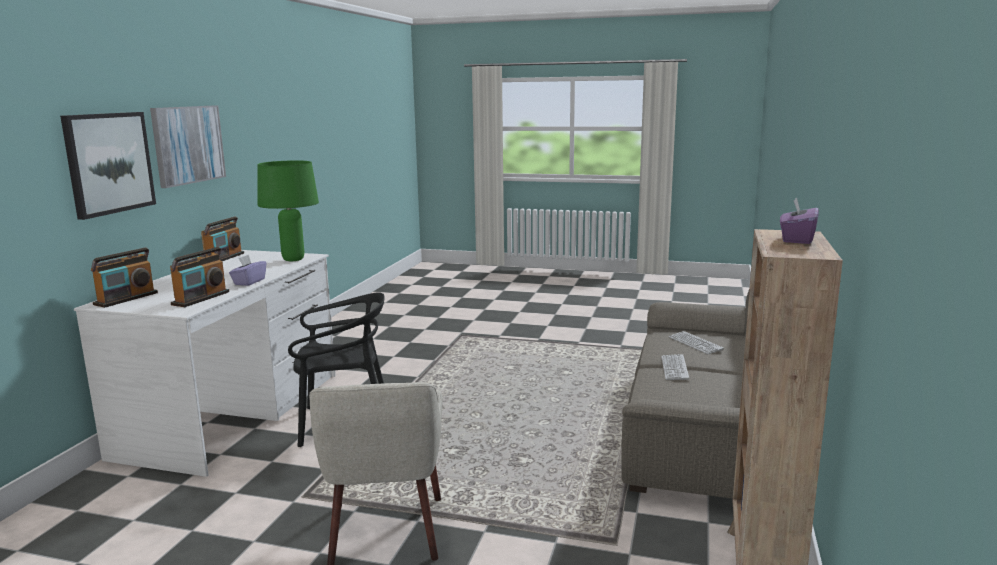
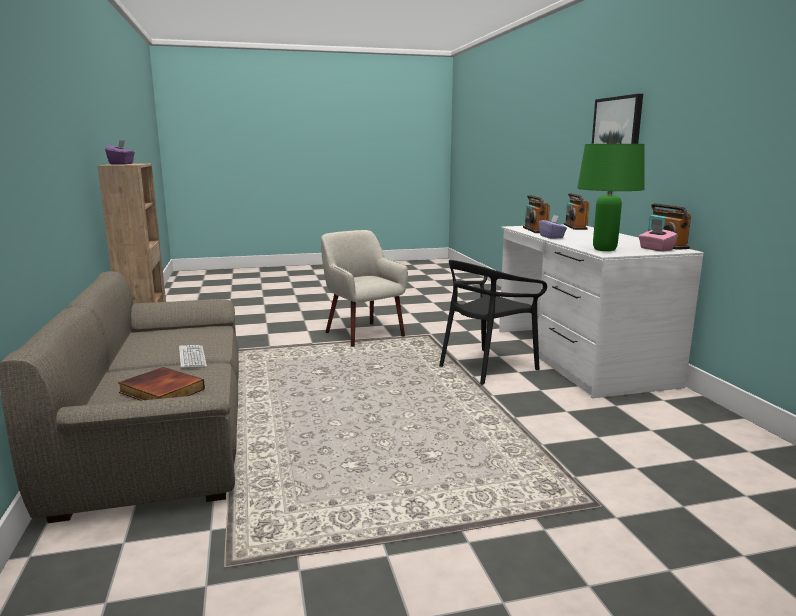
camera: 150 degrees right, 0 degrees up
picture [150,105,226,188] -> none
keyboard [669,331,724,354] -> book [118,367,205,401]
none -> pink tissue box [638,224,678,252]

